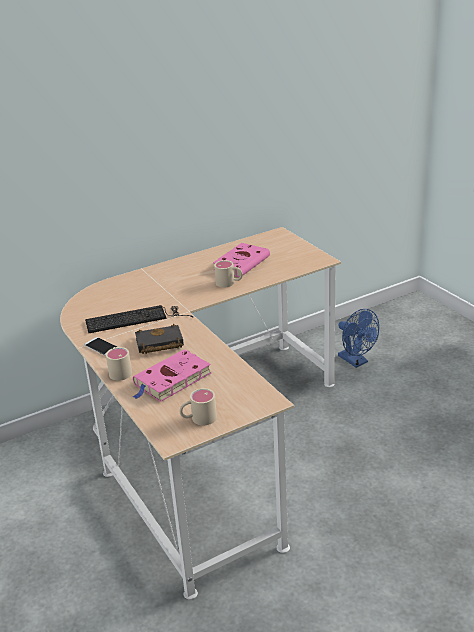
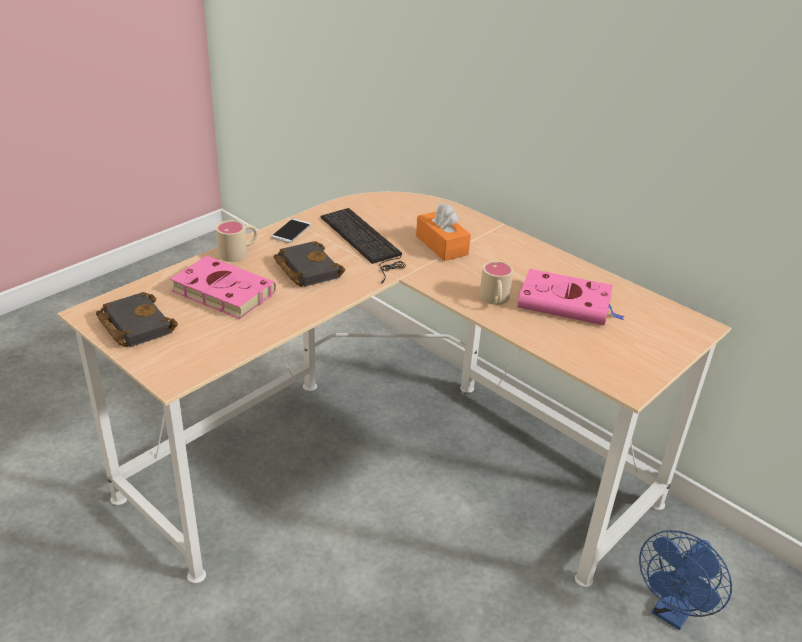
camera: 70 degrees right, 5 degrees up
beige mug [179,388,217,425] -> black book [96,292,178,347]
none -> orange tissue box [416,203,471,261]

